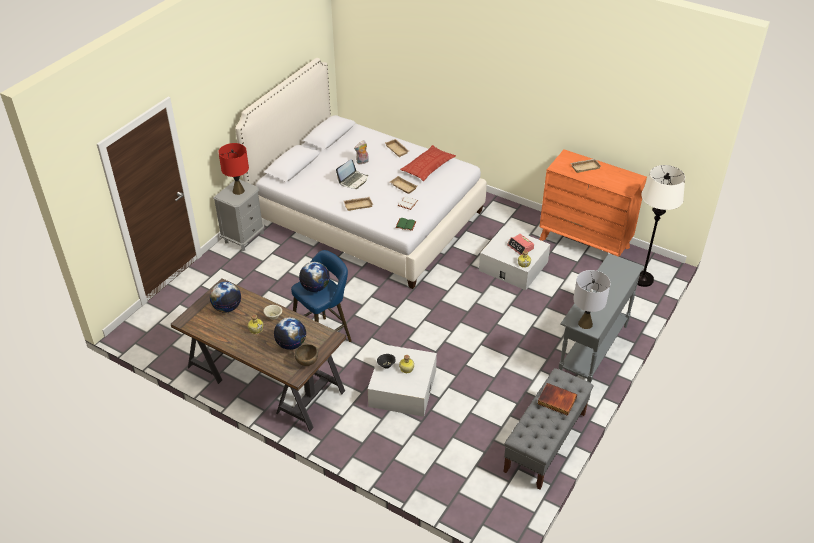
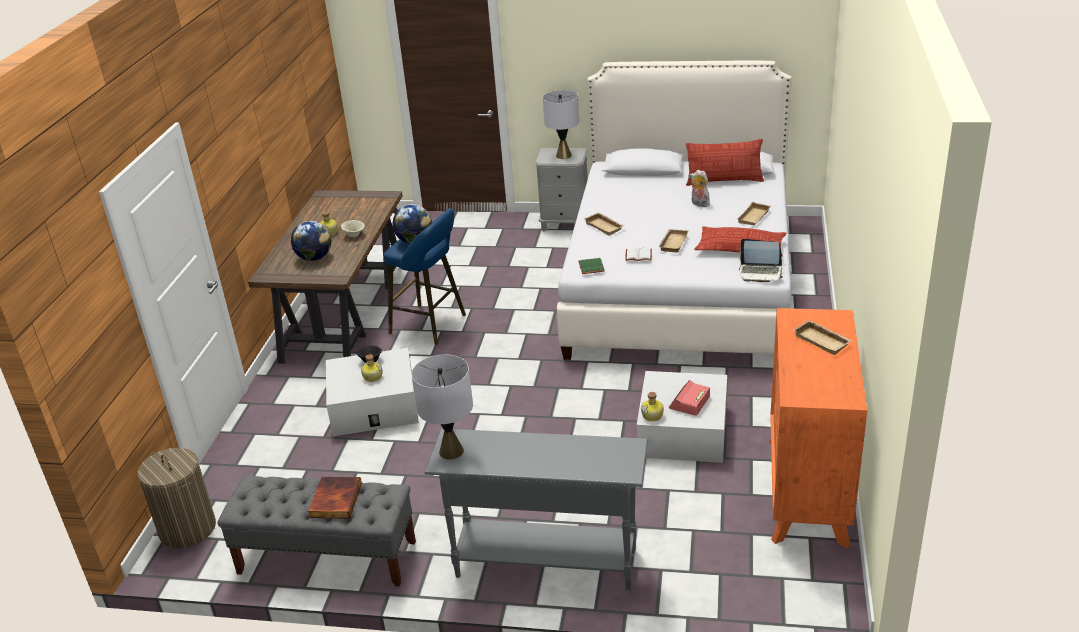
camera: 70 degrees right, 10 degrees down
globe [210,282,241,313] -> none
red table lamp [218,143,249,195] -> grey table lamp [543,90,579,159]
brown bowl [295,344,318,366] -> none
laptop [336,159,368,189] -> laptop moved to [739,239,783,282]
white floor lamp [637,165,685,287] -> none
none -> laundry basket [137,448,216,548]
none -> pillow [686,139,764,186]

